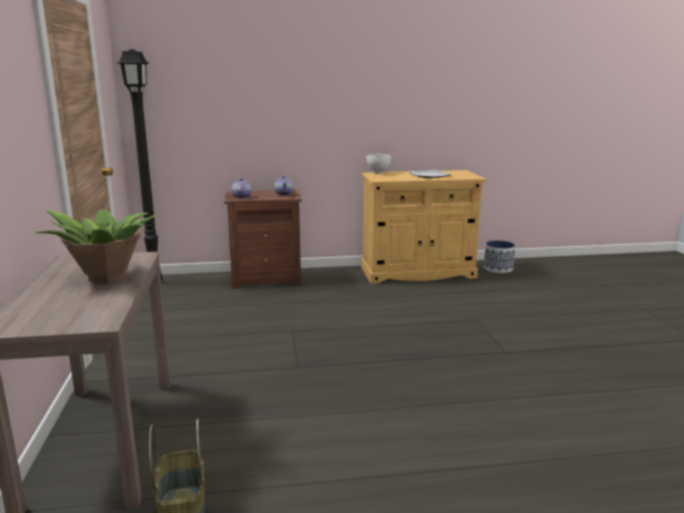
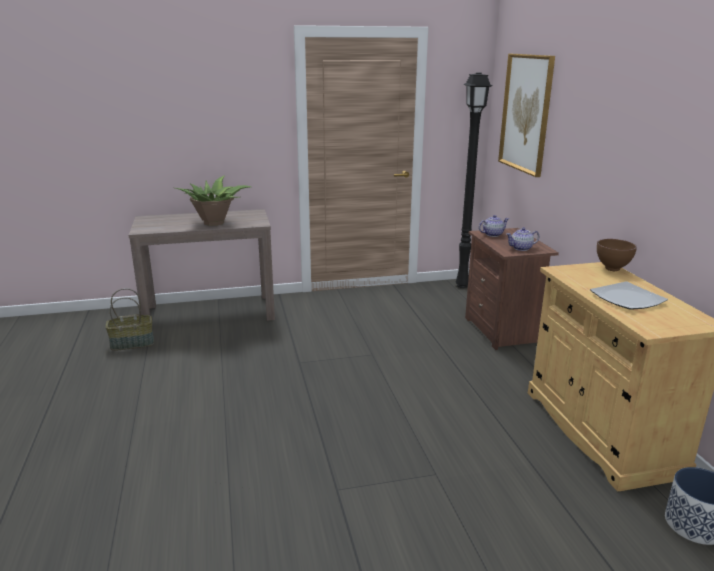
camera: 85 degrees right, 5 degrees up
white bowl [366,154,391,174] -> brown bowl [597,239,637,271]
none -> picture [498,54,555,177]

